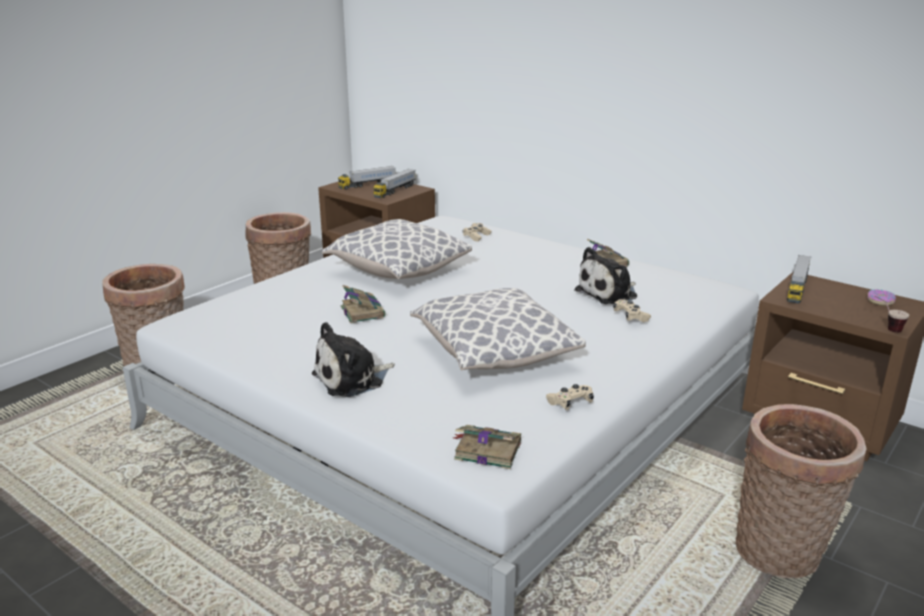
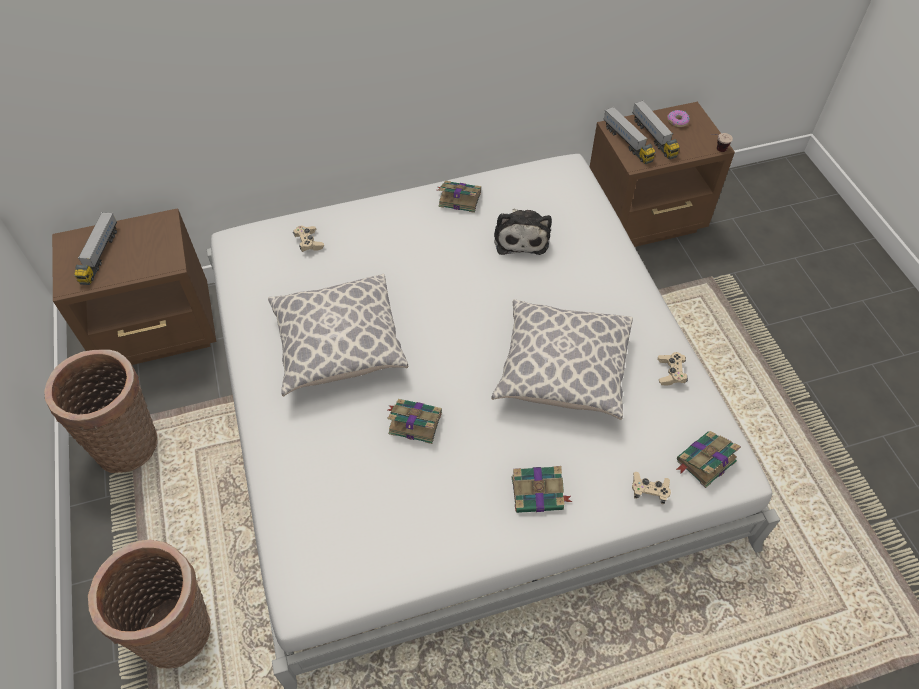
camera: 55 degrees left, 30 degrees up
plush toy [312,322,395,397] -> book [512,466,572,513]
toy truck [373,169,416,198] -> toy truck moved to [632,101,680,159]
beige game controller [613,299,651,322] -> beige game controller moved to [632,472,671,504]
basket [736,404,867,578] -> none

